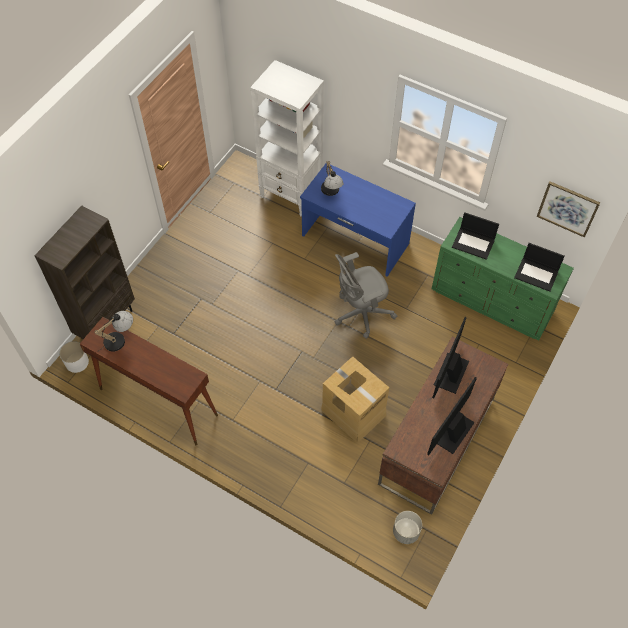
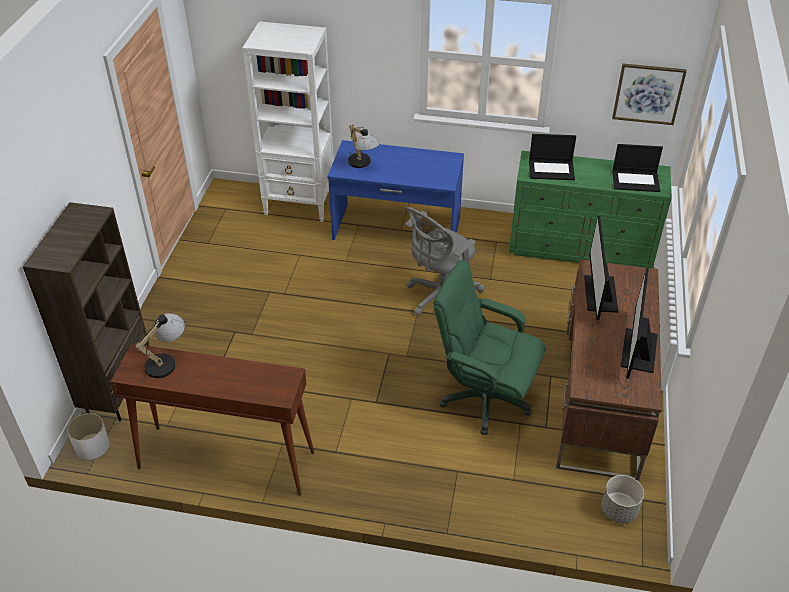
camera: 20 degrees left, 15 degrees down
cardboard box [321,356,389,443] -> green office chair [434,260,546,435]

